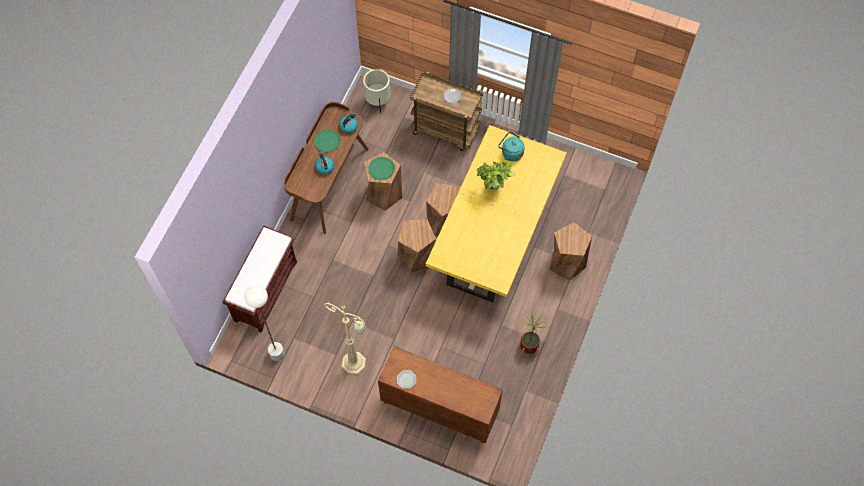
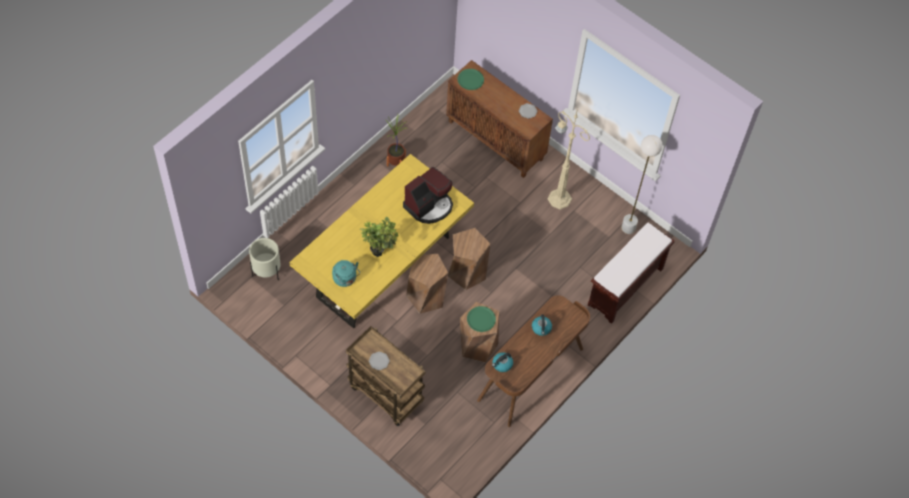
camera: 165 degrees left, 5 degrees down
green plate [314,129,341,152] -> green plate moved to [458,69,484,90]
beige planter [363,69,390,113] -> beige planter moved to [249,238,281,280]
brown stool [549,222,592,281] -> none
none -> coffee machine [403,167,453,224]

